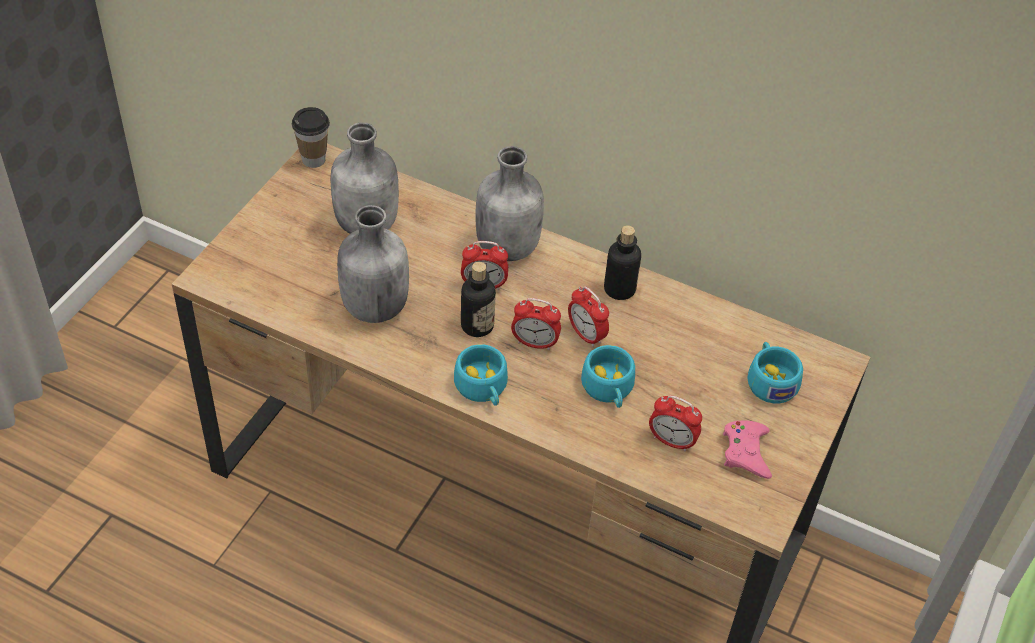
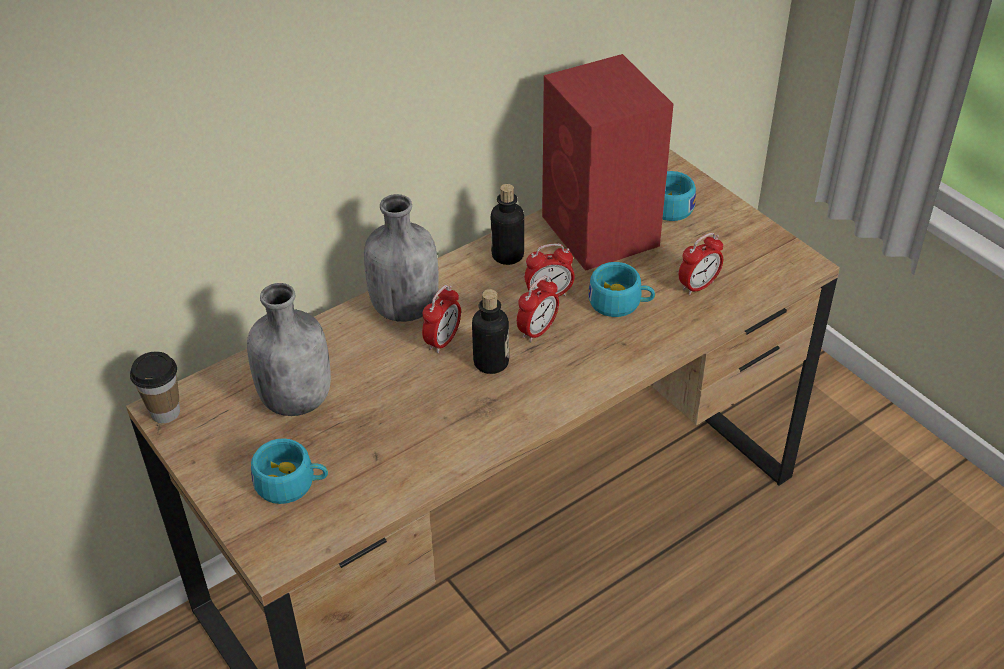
camera: 60 degrees left, 5 degrees down
grey bottle [337,205,409,323] -> none
turquoise cup [454,344,508,406] -> turquoise cup moved to [251,438,328,504]
pink game controller [723,421,772,479] -> none
none -> red speaker [542,54,674,271]

